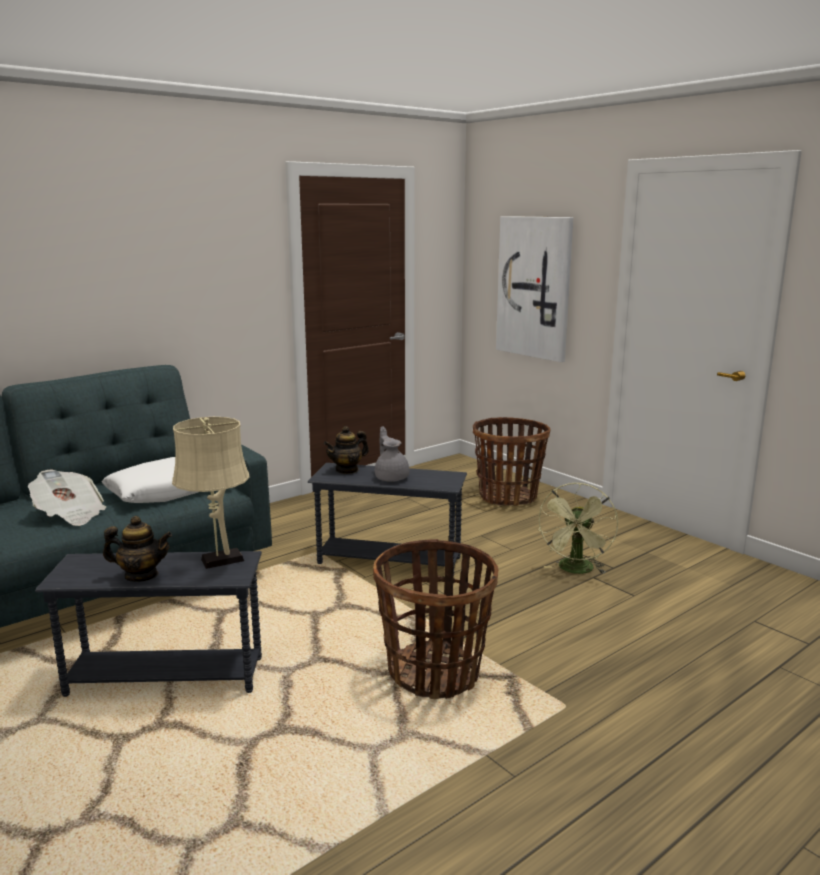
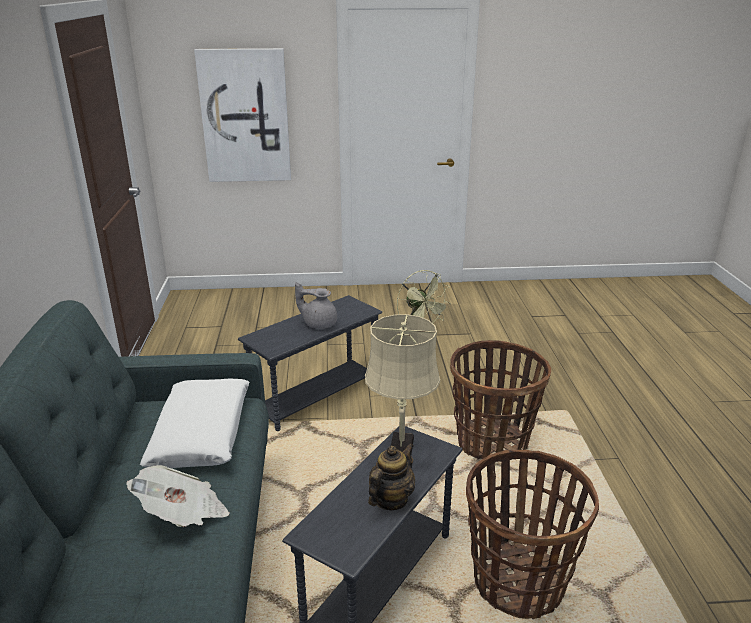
camera: 55 degrees left, 10 degrees up
teapot [324,426,369,474] -> none
basket [473,417,550,506] -> basket moved to [466,450,599,619]

